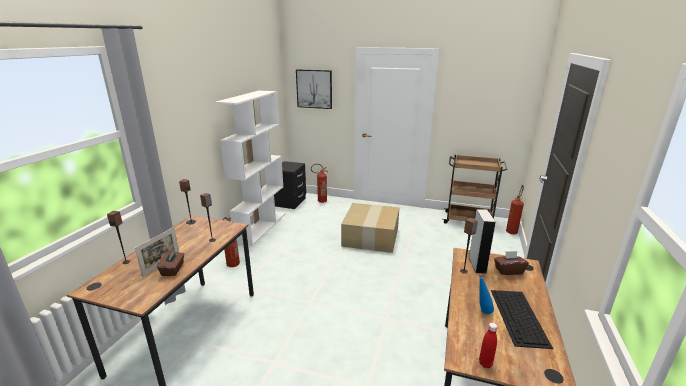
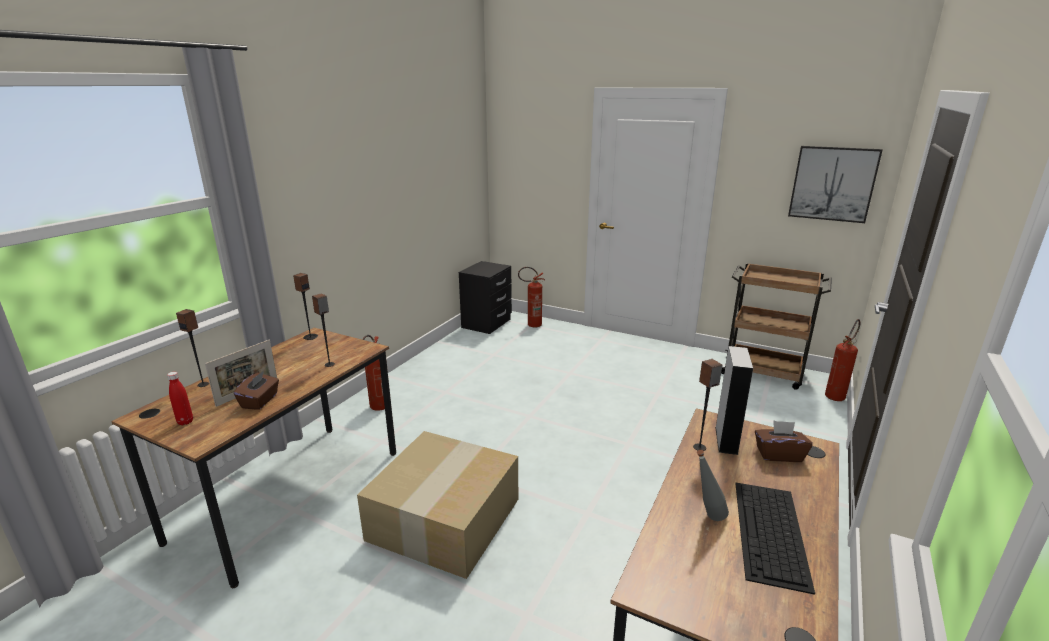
camera: 10 degrees right, 0 degrees up
white bookcase [215,90,285,246] -> none
picture [296,69,332,109] -> picture moved to [788,146,883,223]
cardboard box [341,203,399,253] -> cardboard box moved to [357,431,518,579]
blue bottle [479,273,494,314] -> grey bottle [697,450,729,521]
red bottle [479,323,498,368] -> red bottle moved to [167,372,193,425]

